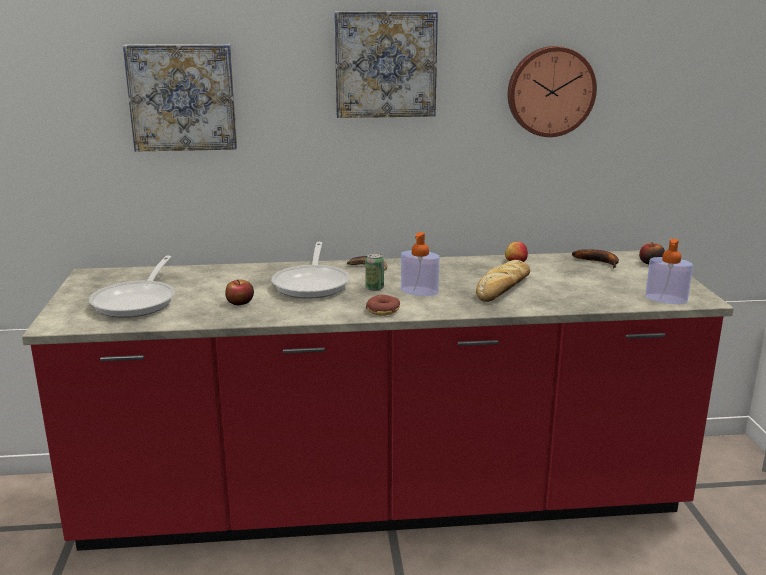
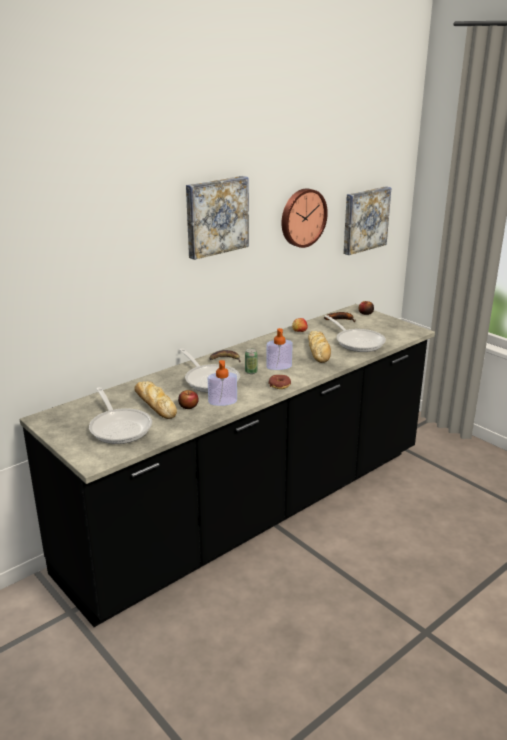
camera: 35 degrees left, 5 degrees up
red counter [22,251,734,551] -> black counter [19,304,435,627]
picture [123,44,237,152] -> picture moved to [343,186,391,255]
soap dispenser [645,239,693,304] -> soap dispenser moved to [208,360,237,406]
none -> bread [134,381,177,419]
none -> frying pan [325,315,386,352]

